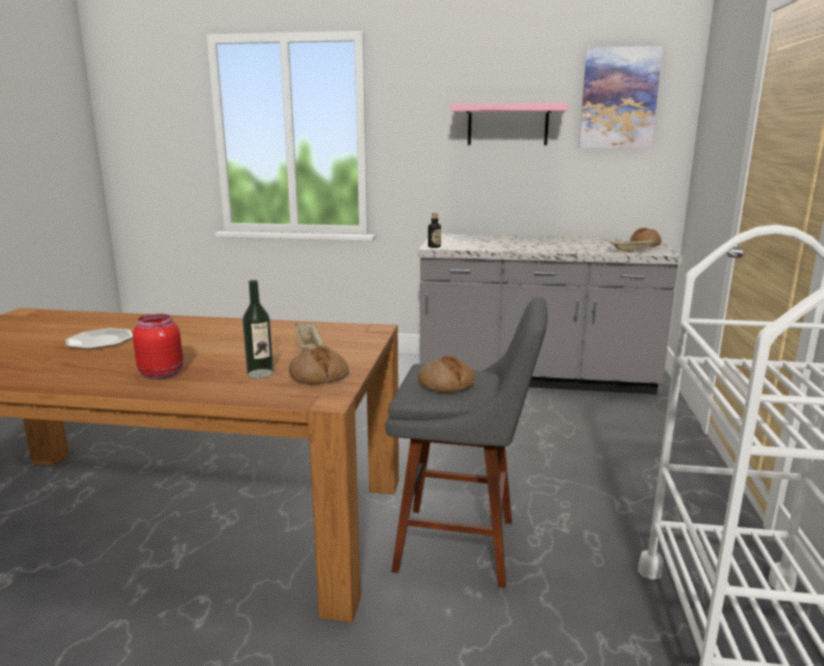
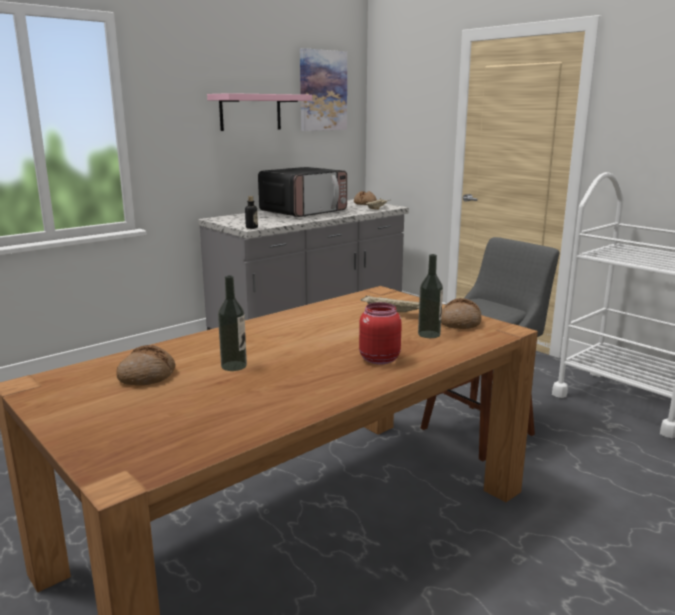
camera: 50 degrees left, 0 degrees up
plate [65,328,133,349] -> bottle [218,275,247,371]
bread [418,356,475,393] -> bread moved to [116,345,175,386]
none -> microwave [258,167,347,217]

